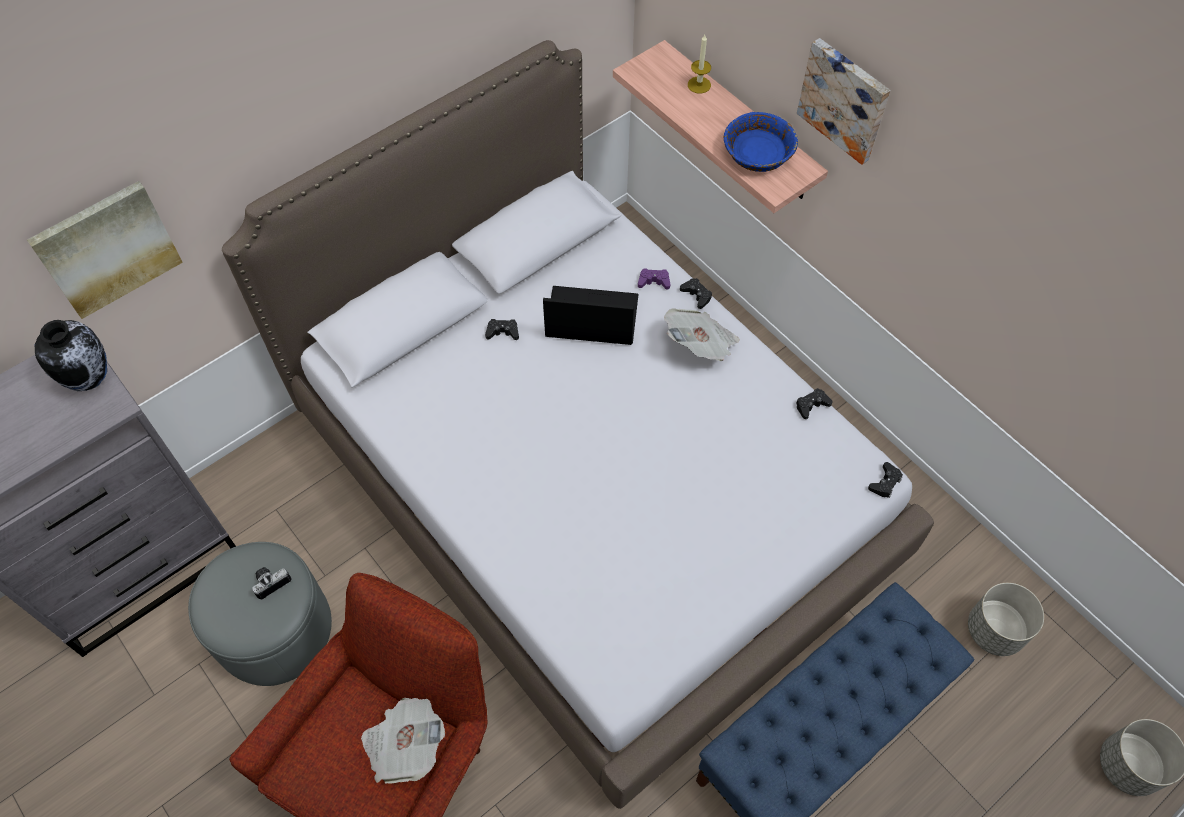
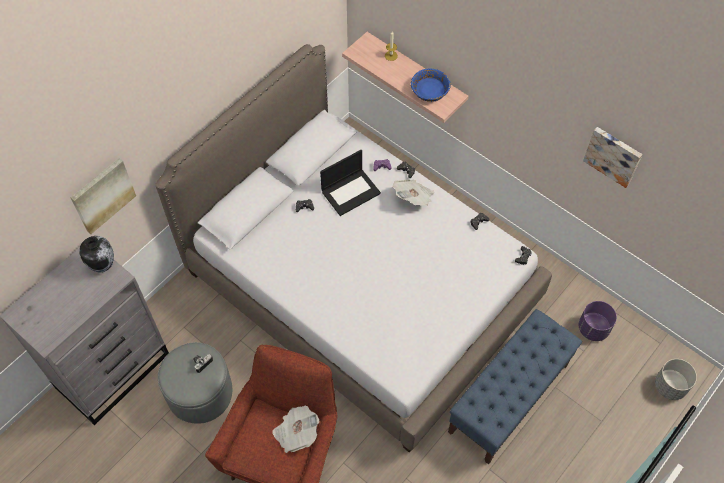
camera: 10 degrees left, 0 degrees up
laptop [543,286,638,345] -> laptop turned 150 degrees clockwise [320,150,381,216]
picture [797,38,890,165] -> picture moved to [583,127,642,188]
grey planter [968,583,1044,656] -> purple planter [578,301,617,341]

